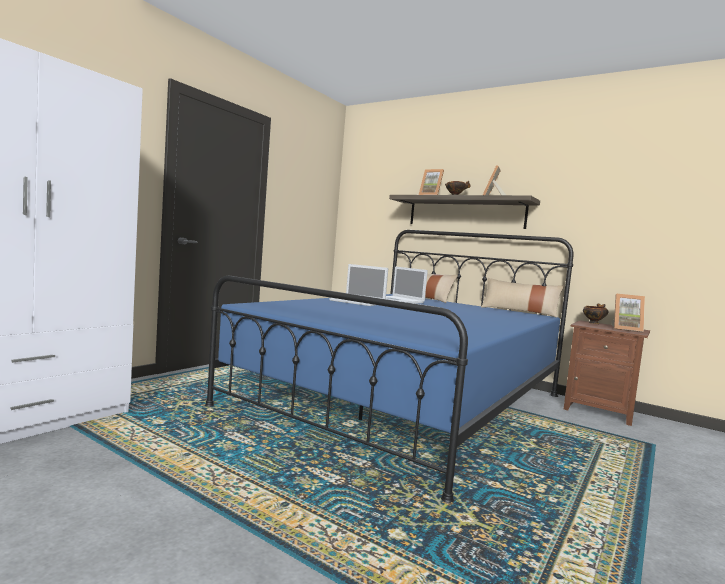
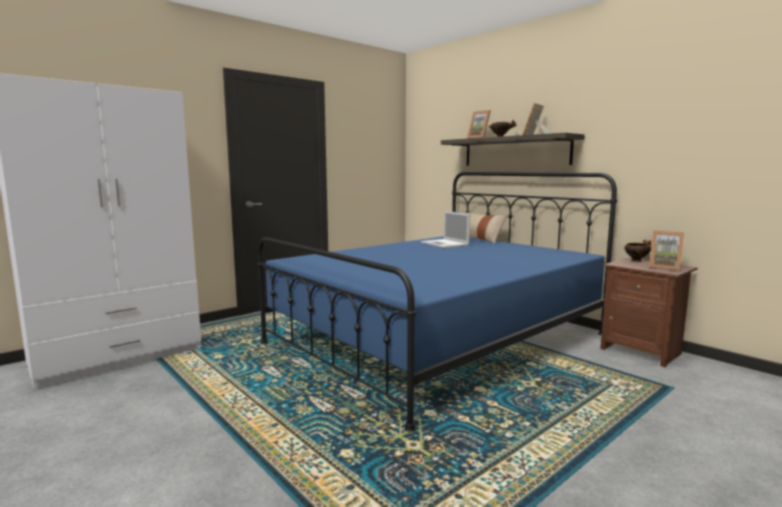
camera: 15 degrees right, 5 degrees up
laptop [329,264,388,306] -> none
beige pillow [481,278,564,317] -> none

